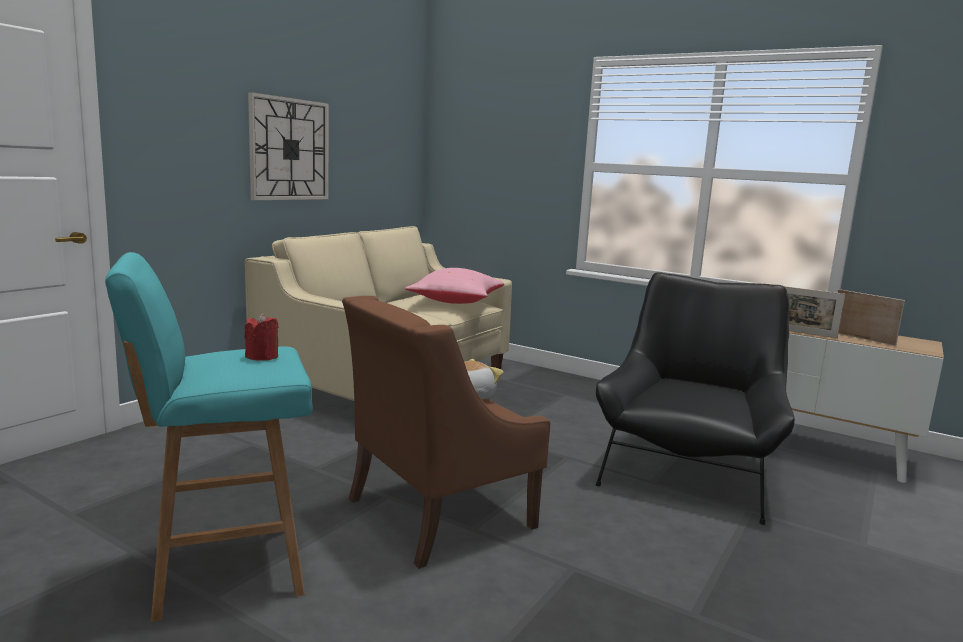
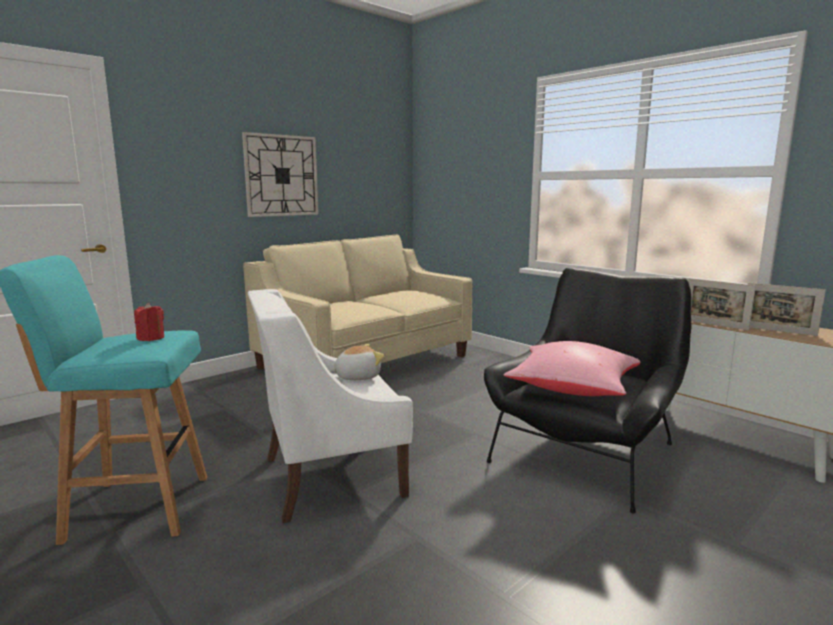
camera: 15 degrees right, 0 degrees up
brown armchair [342,296,550,569] -> white armchair [248,289,413,523]
pink pillow [405,268,504,304] -> pink pillow moved to [504,341,641,396]
picture frame [837,289,905,346] -> picture frame turned 150 degrees clockwise [748,283,826,336]

